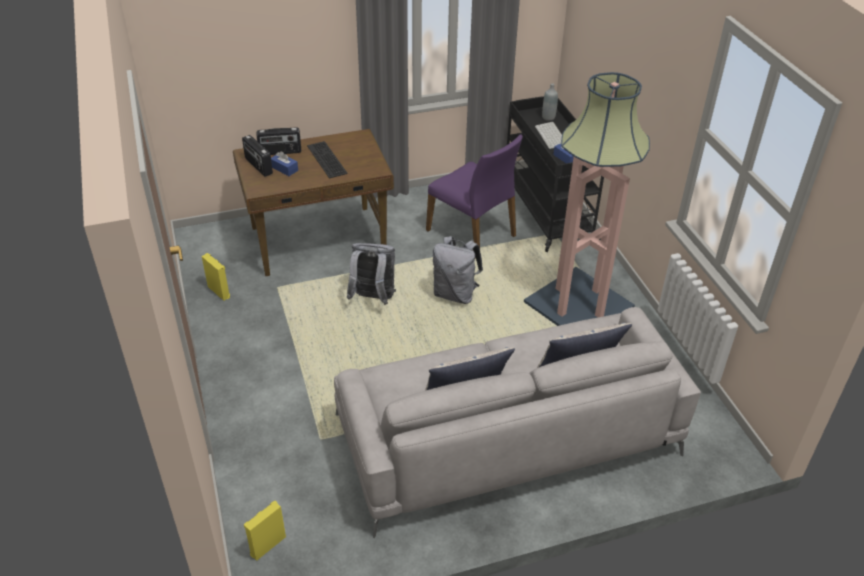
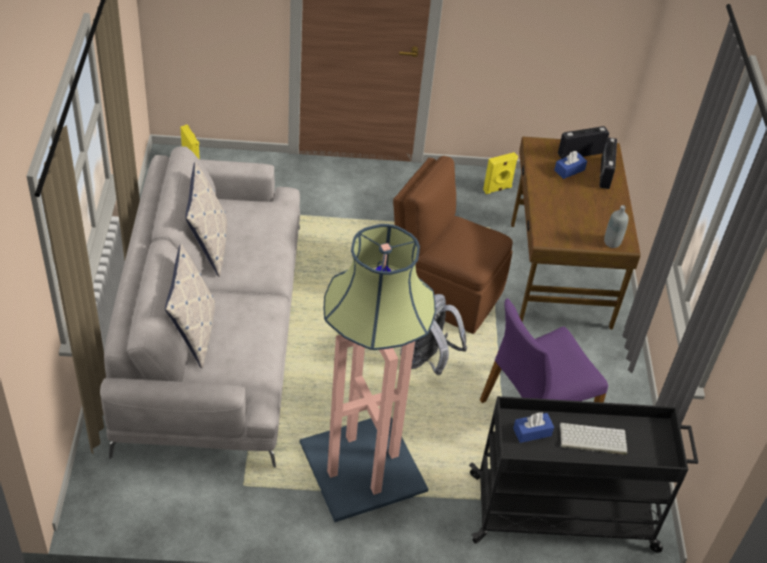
camera: 105 degrees right, 5 degrees up
keyboard [307,141,348,178] -> none
grey backpack [347,243,396,305] -> brown chair [393,156,513,334]
grey bottle [542,83,558,121] -> grey bottle moved to [604,205,629,248]

